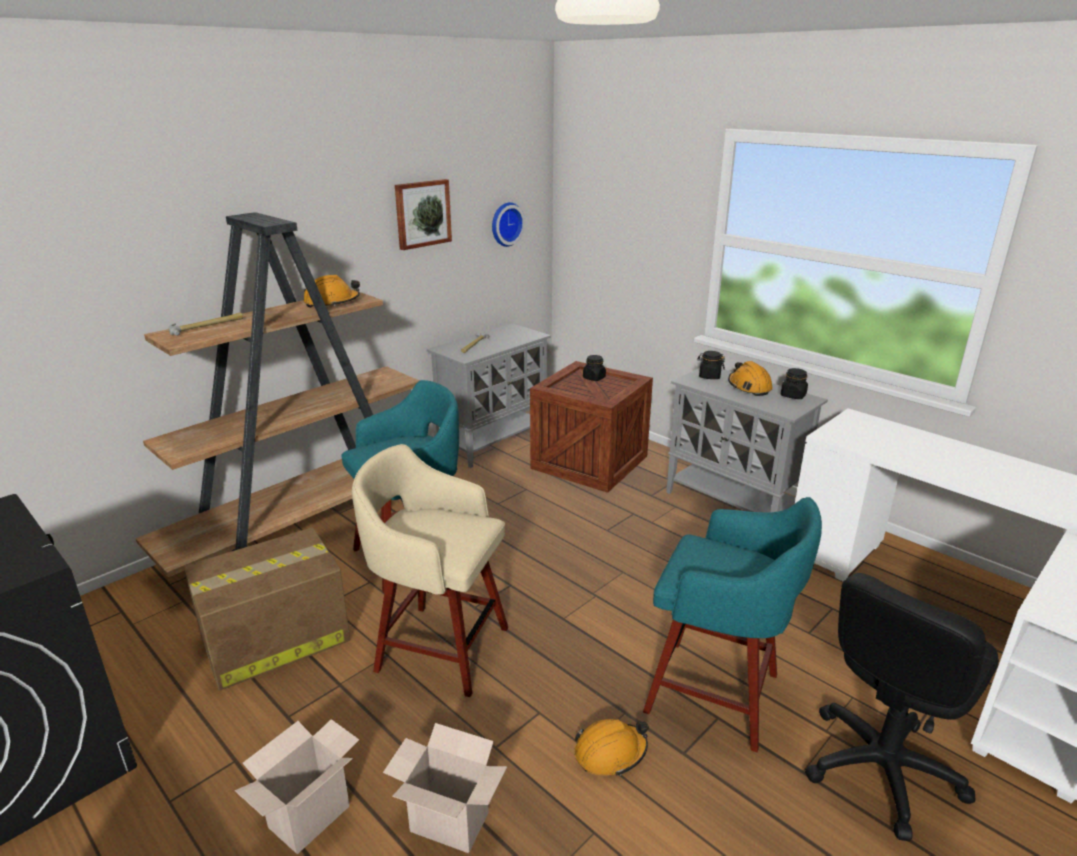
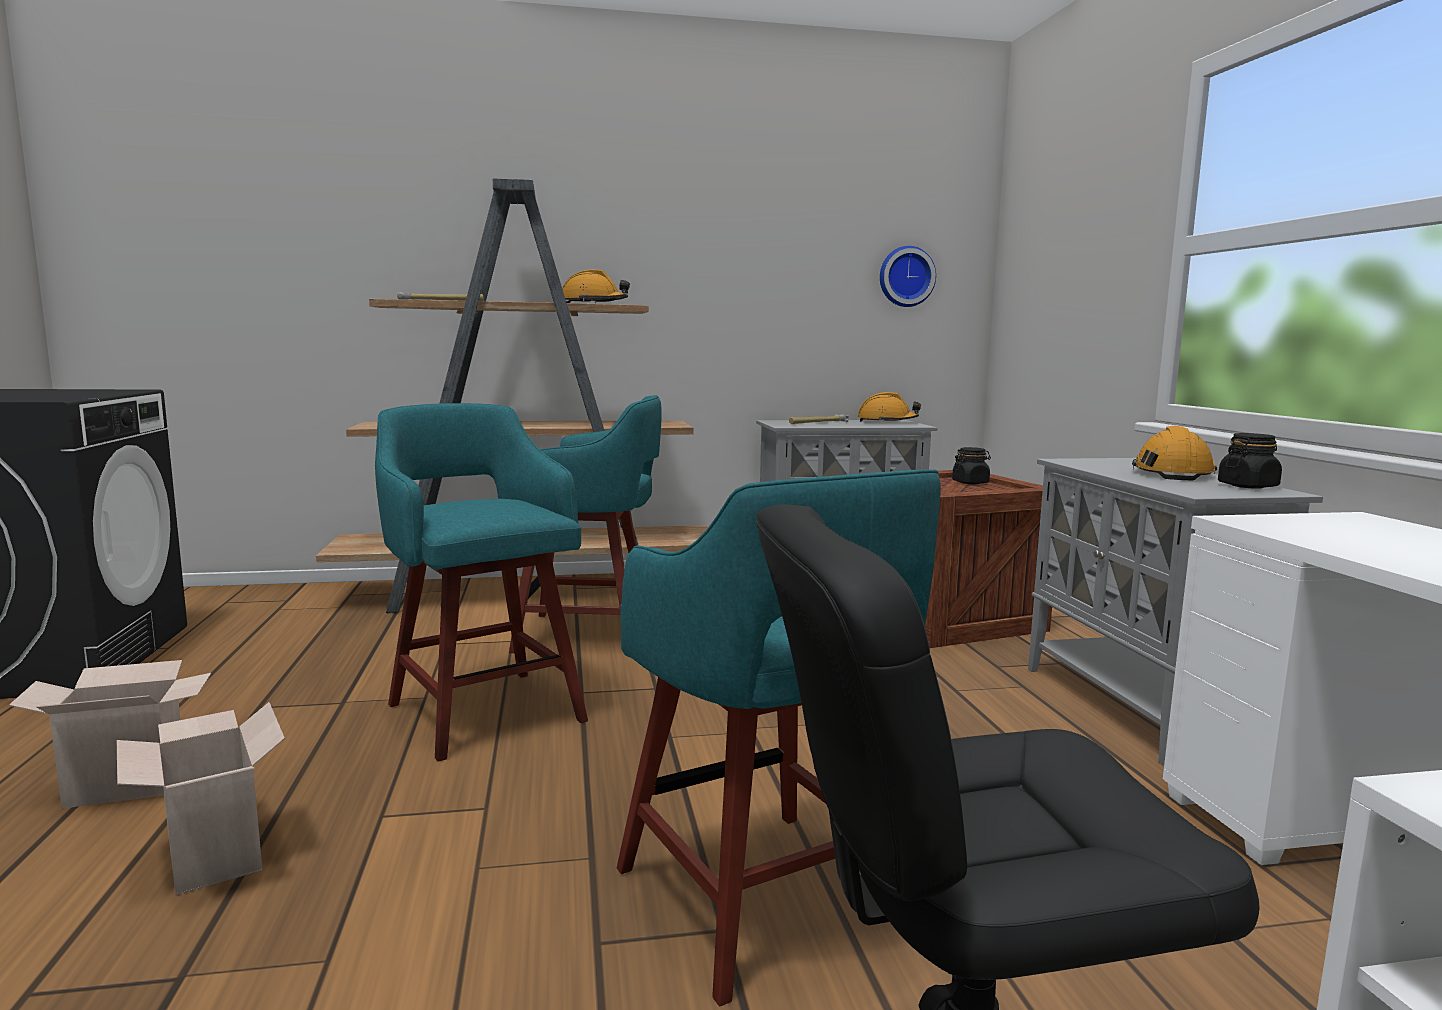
camera: 35 degrees right, 15 degrees down
cardboard box [184,527,350,691] -> none
beige stool [352,444,508,697] -> turquoise stool [375,403,588,762]
picture [395,179,452,250] -> none
orange hard hat [575,719,649,776] -> orange hard hat moved to [858,392,921,422]
black jar [697,351,725,379] -> none

